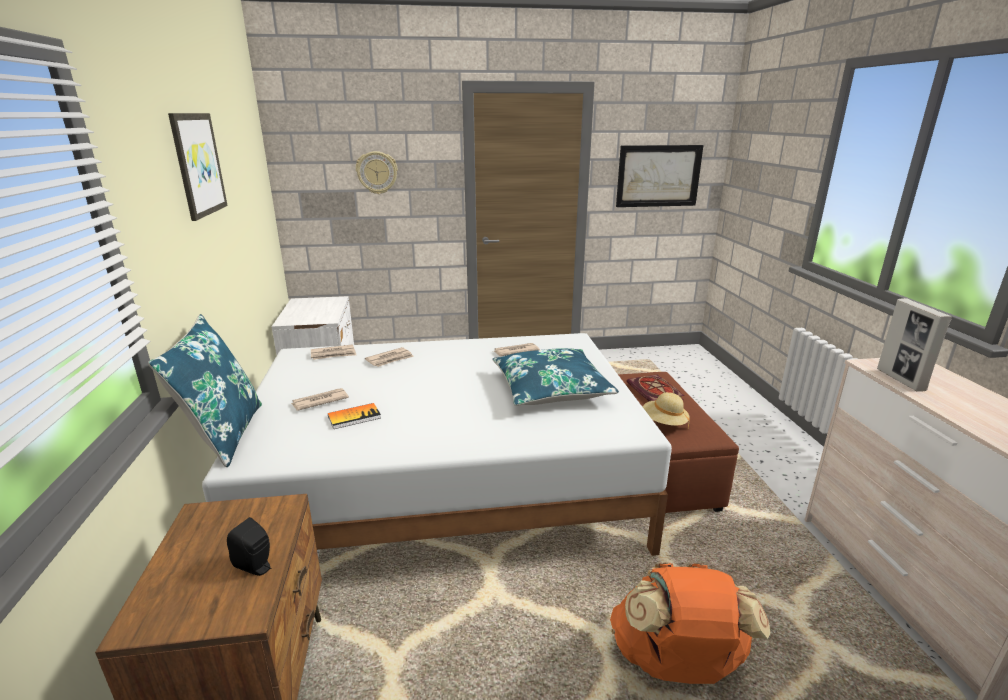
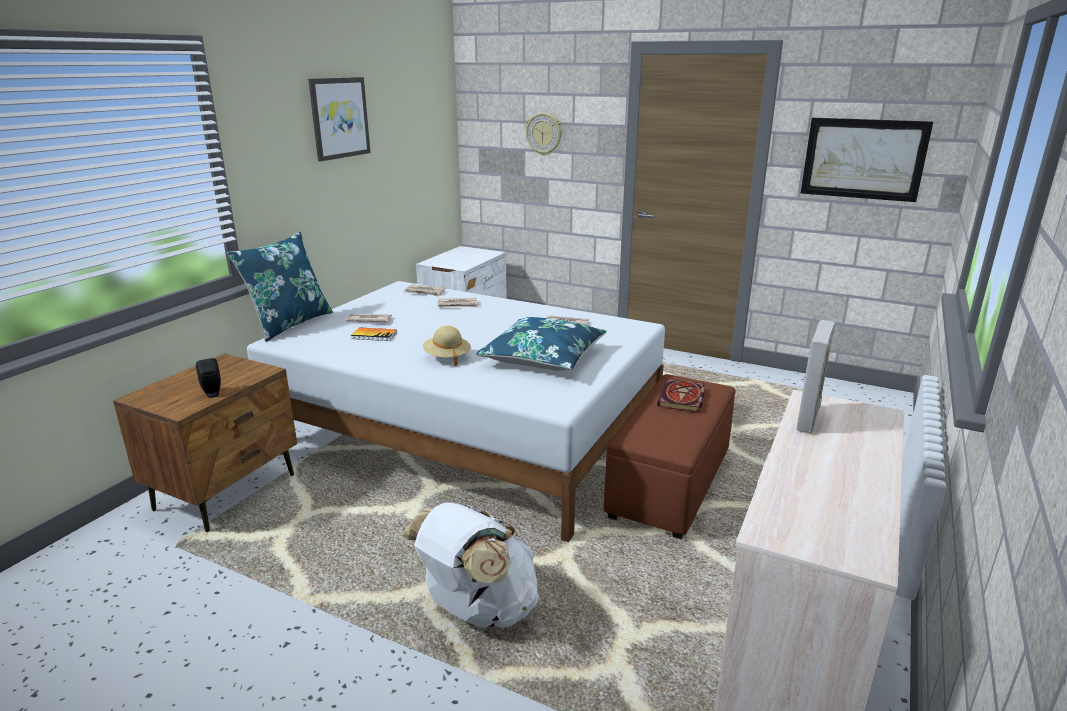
camera: 35 degrees right, 0 degrees up
orange backpack [610,563,771,684] -> white backpack [401,503,539,628]
beige hat [643,392,690,428] -> beige hat moved to [423,326,471,366]

